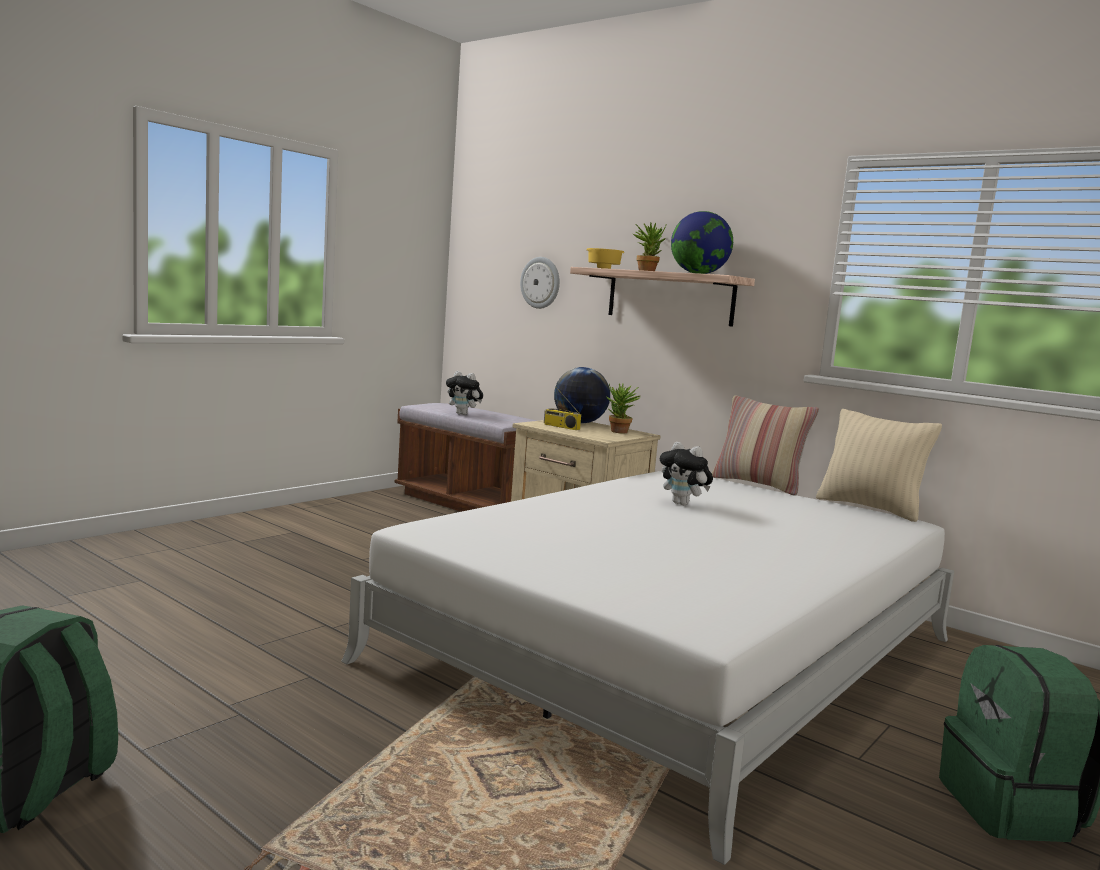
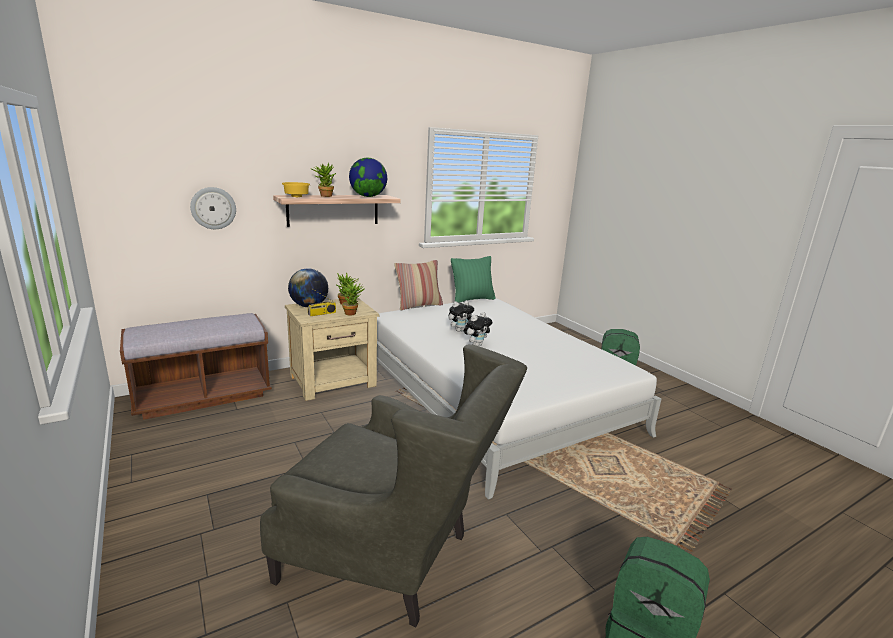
camera: 70 degrees left, 10 degrees up
plush toy [446,371,483,415] -> plush toy moved to [464,312,492,346]
beige pillow [816,409,942,522] -> green pillow [451,256,496,303]
none -> grey armchair [260,344,527,627]
none -> potted plant [339,282,365,315]

